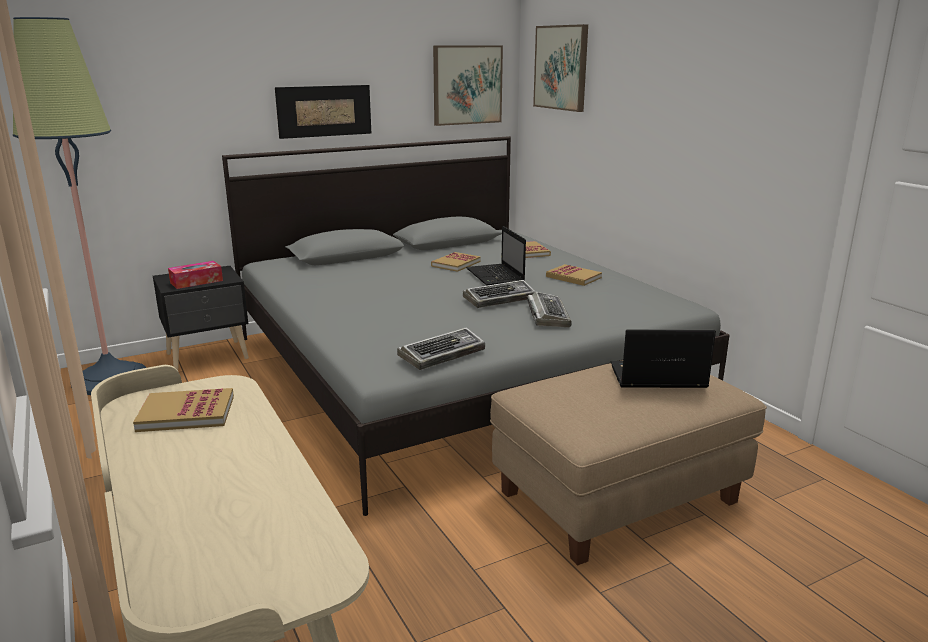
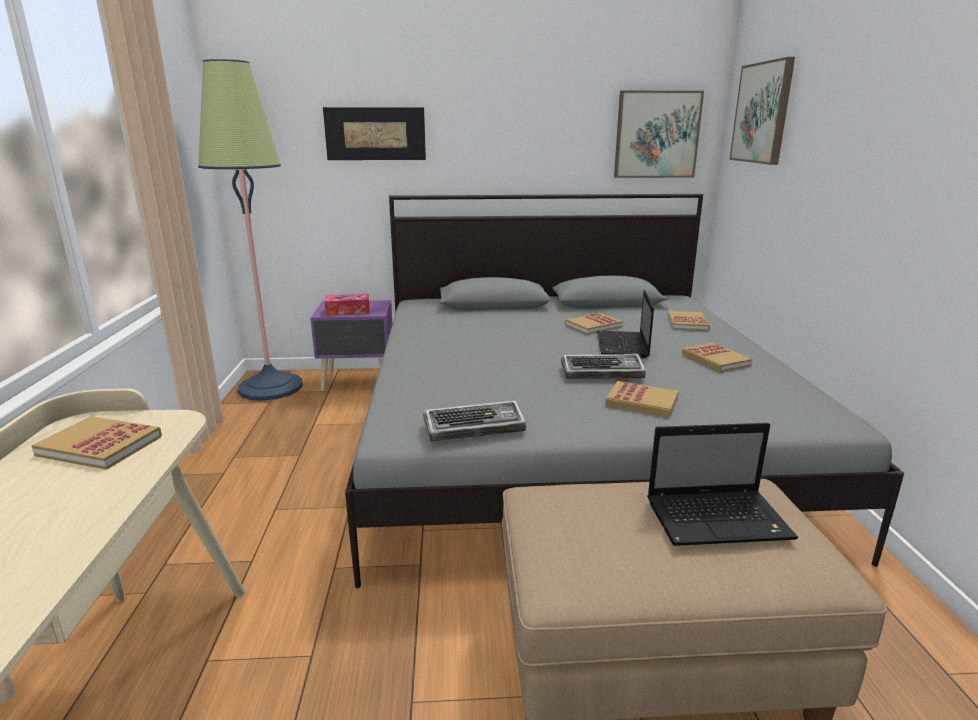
camera: 25 degrees right, 0 degrees up
black nightstand [153,266,249,370] -> purple nightstand [310,300,393,391]
picture [275,85,372,139] -> picture moved to [323,107,426,160]
keyboard [527,291,572,328] -> book [605,381,679,417]
laptop [611,329,716,388] -> laptop turned 150 degrees clockwise [647,423,798,546]

